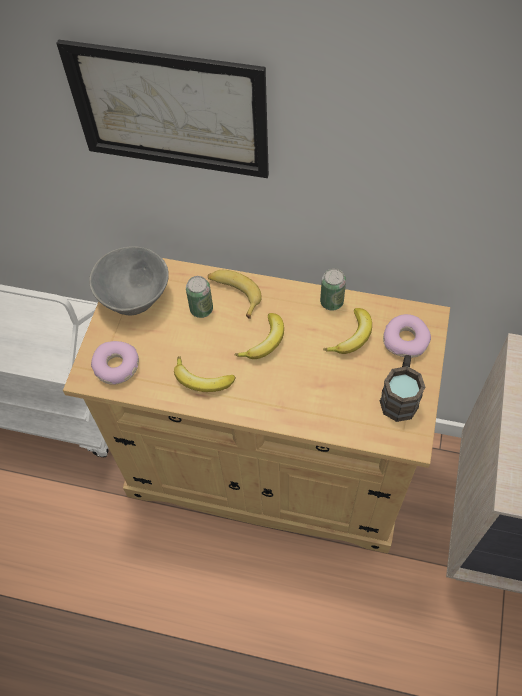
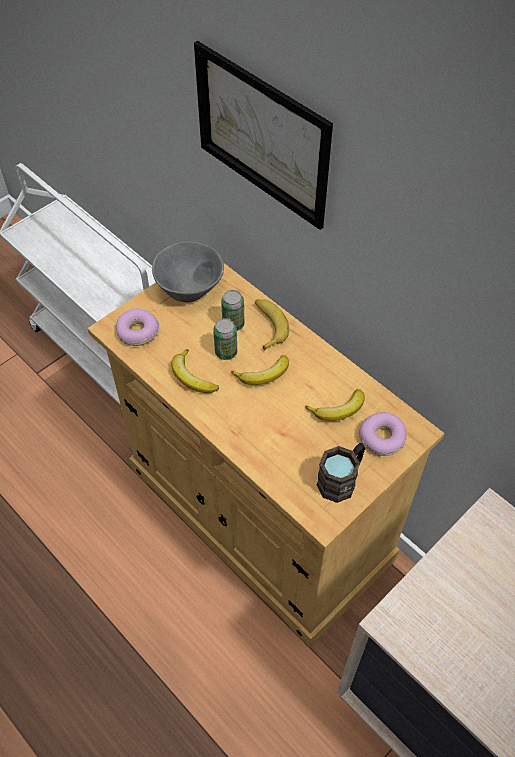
camera: 30 degrees right, 5 degrees down
can [320,268,346,311] -> can moved to [213,318,237,360]

